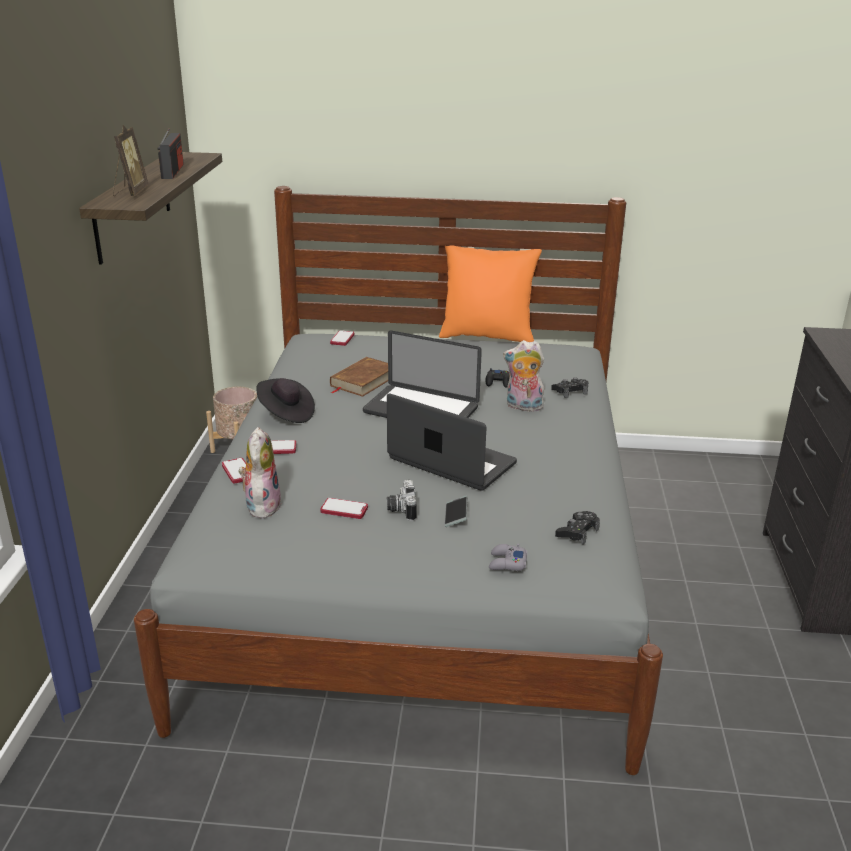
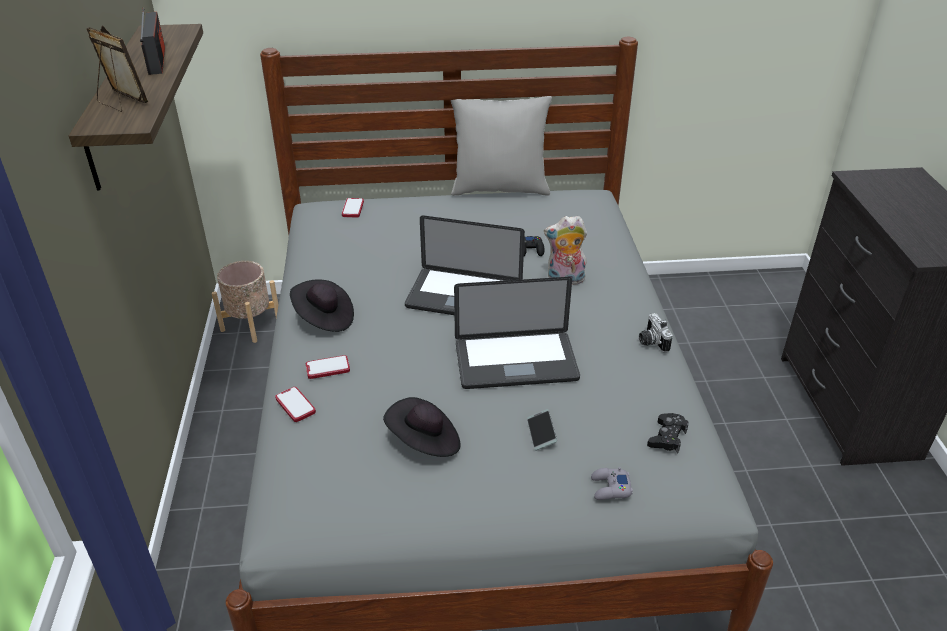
camera: 10 degrees left, 10 degrees up
picture frame [113,125,148,196] -> picture frame turned 45 degrees counterclockwise [86,25,148,112]
plush toy [238,427,281,519] -> none
phone [320,498,368,519] -> black hat [383,397,460,457]
brown book [330,357,388,397] -> none
laptop [387,393,517,491] -> laptop turned 150 degrees clockwise [454,277,580,389]
camera [387,480,416,521] -> camera moved to [639,313,673,352]
orange pillow [439,245,542,342] -> grey pillow [451,96,552,196]
black game controller [551,377,589,398] -> none

